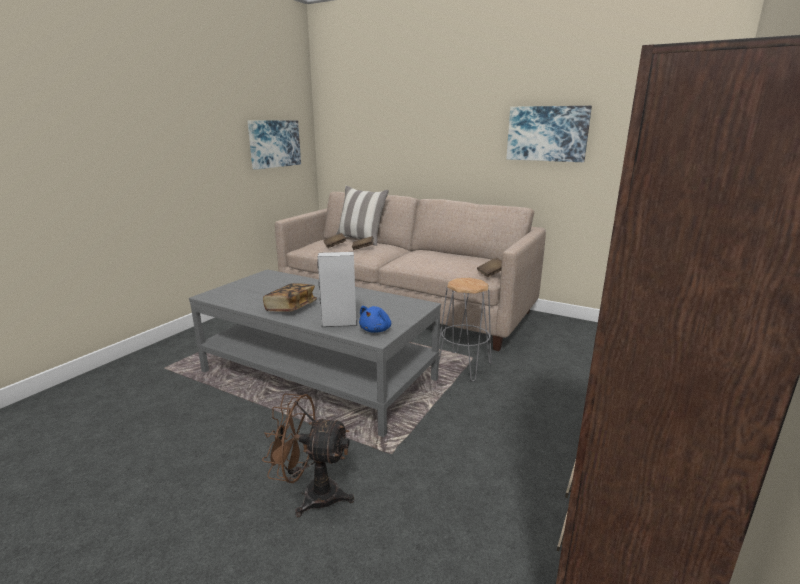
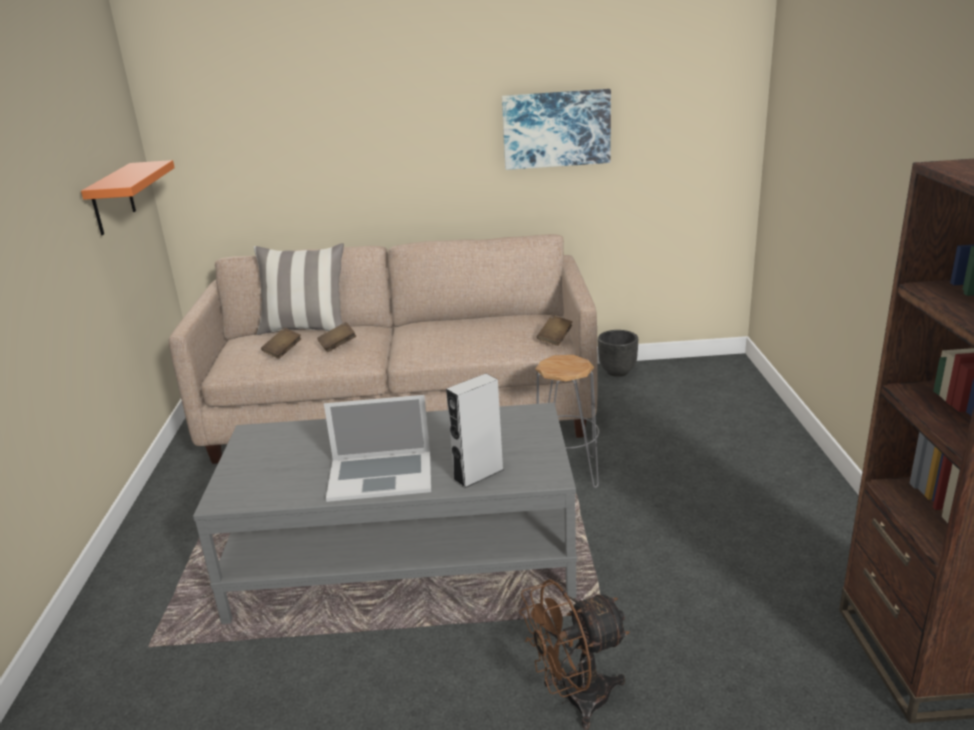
camera: 30 degrees left, 5 degrees up
picture [247,121,301,170] -> orange shelf [81,160,175,235]
book [263,283,317,311] -> laptop [324,395,431,502]
blue plush toy [359,306,391,333] -> none
none -> black planter [598,330,638,377]

